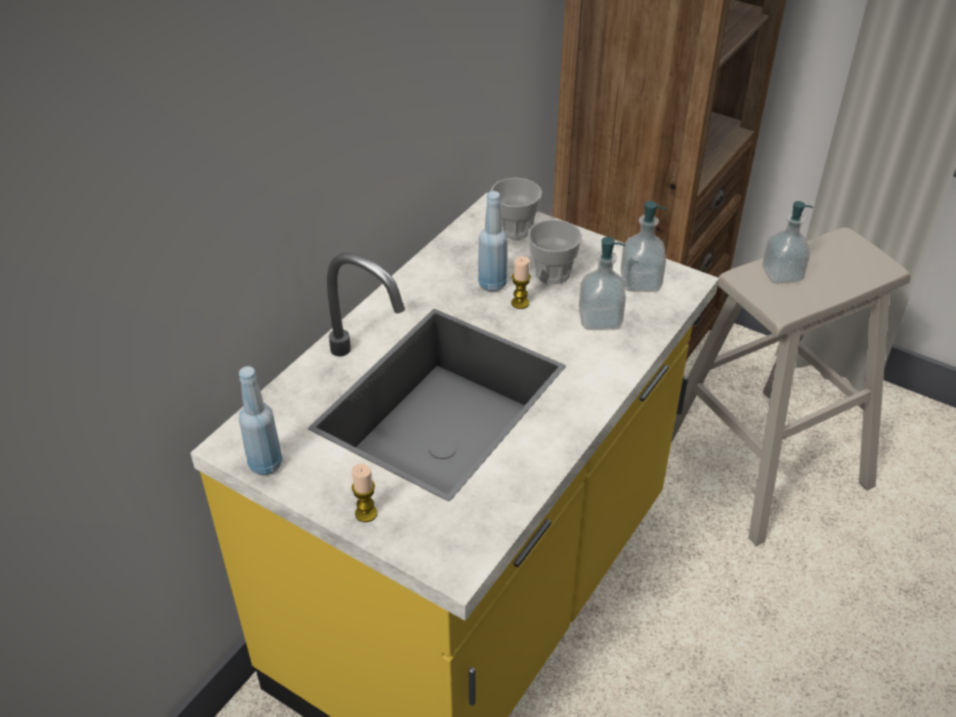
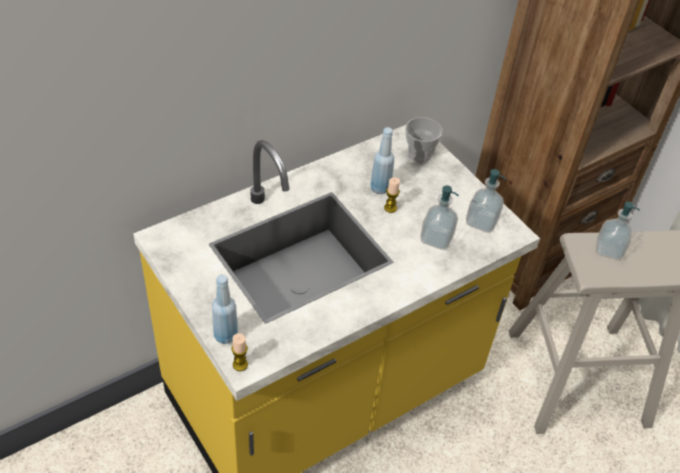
camera: 20 degrees right, 5 degrees up
blue bottle [239,366,283,475] -> blue bottle moved to [212,274,238,344]
candle [352,464,377,522] -> candle moved to [231,333,248,371]
cup [527,220,582,284] -> none

